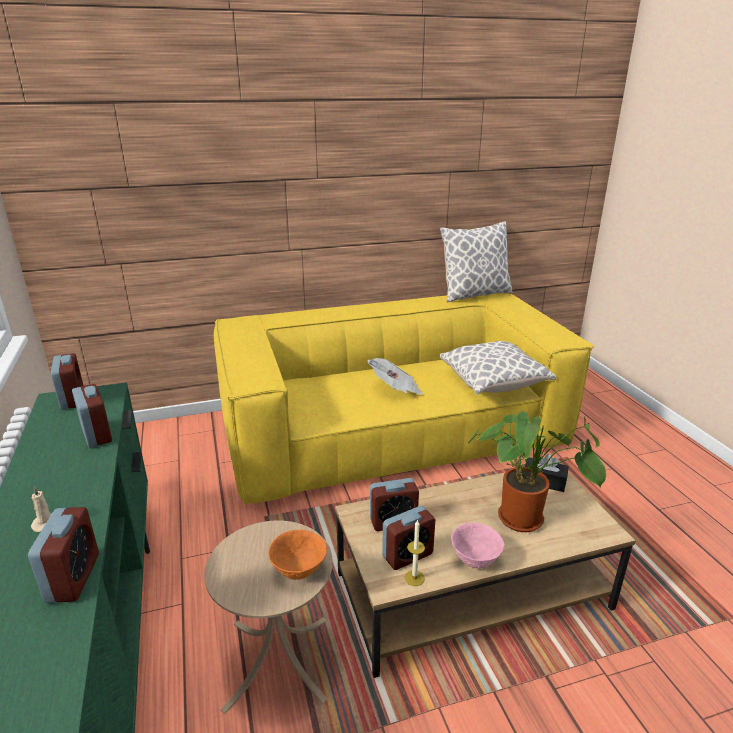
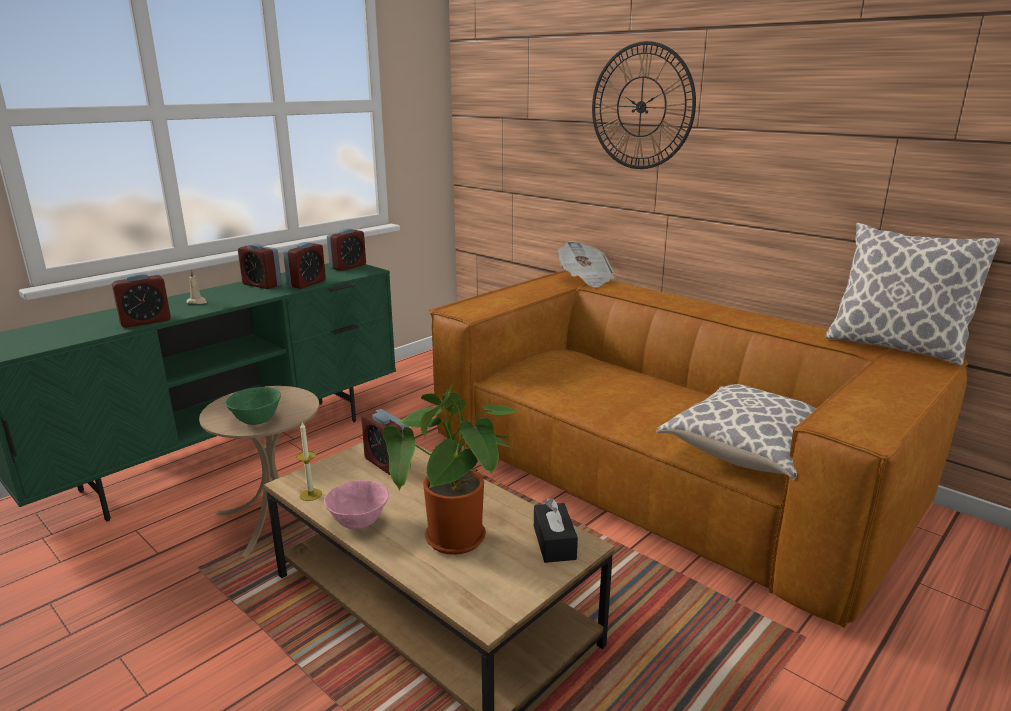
camera: 60 degrees right, 5 degrees down
yellow sofa [214,293,594,504] -> brown sofa [429,270,969,628]
orange bowl [268,530,327,580] -> green bowl [225,387,281,425]
newspaper [367,358,423,395] -> newspaper moved to [558,241,615,287]
alarm clock [382,506,435,570] -> alarm clock moved to [238,243,282,289]
none -> wall clock [592,41,696,169]

